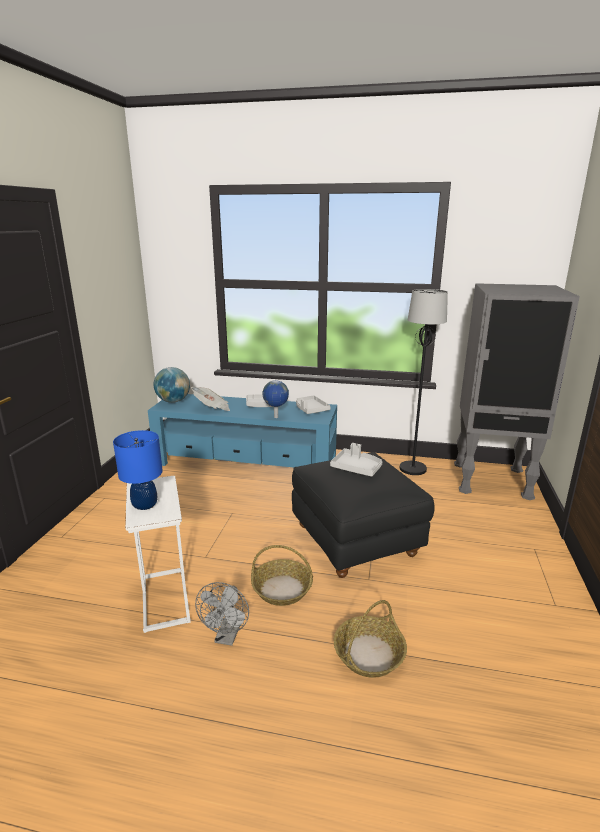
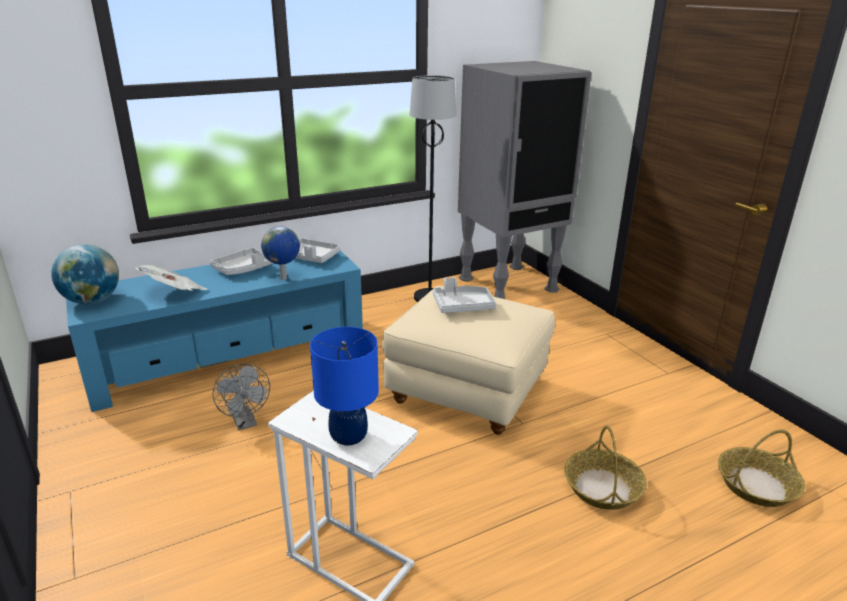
camera: 40 degrees left, 5 degrees up
grey fan [195,582,249,646] -> grey fan moved to [212,364,270,431]
basket [251,545,313,606] -> basket moved to [718,429,805,507]
black ottoman [292,452,435,578] -> beige ottoman [382,286,555,435]

